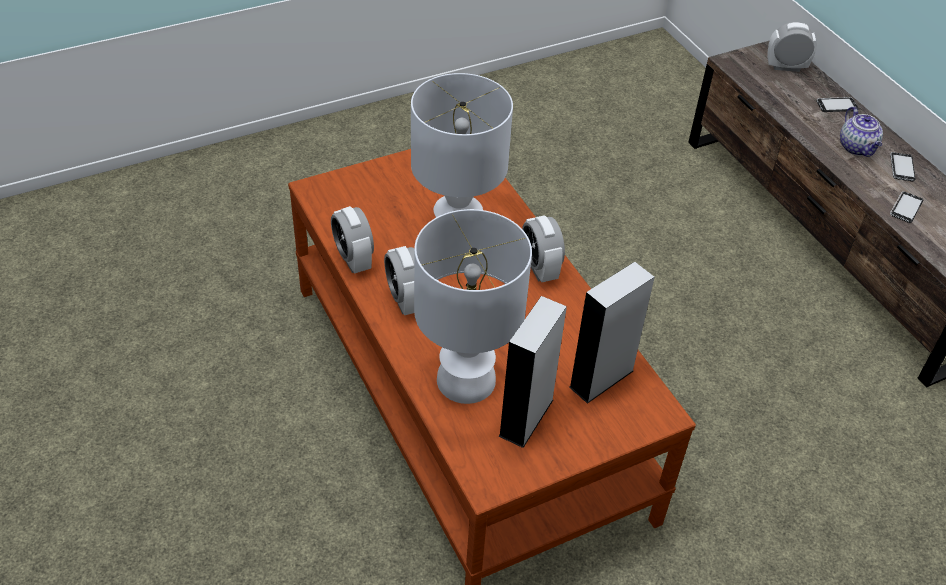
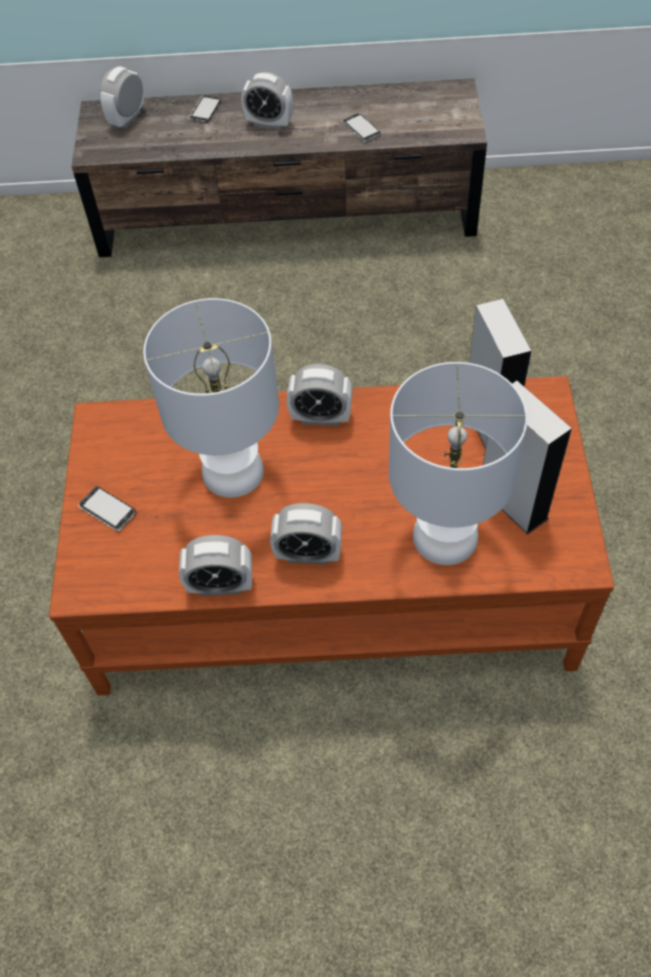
camera: 60 degrees left, 10 degrees up
teapot [840,106,883,157] -> alarm clock [241,72,293,130]
phone [890,152,916,181] -> phone moved to [78,486,136,531]

